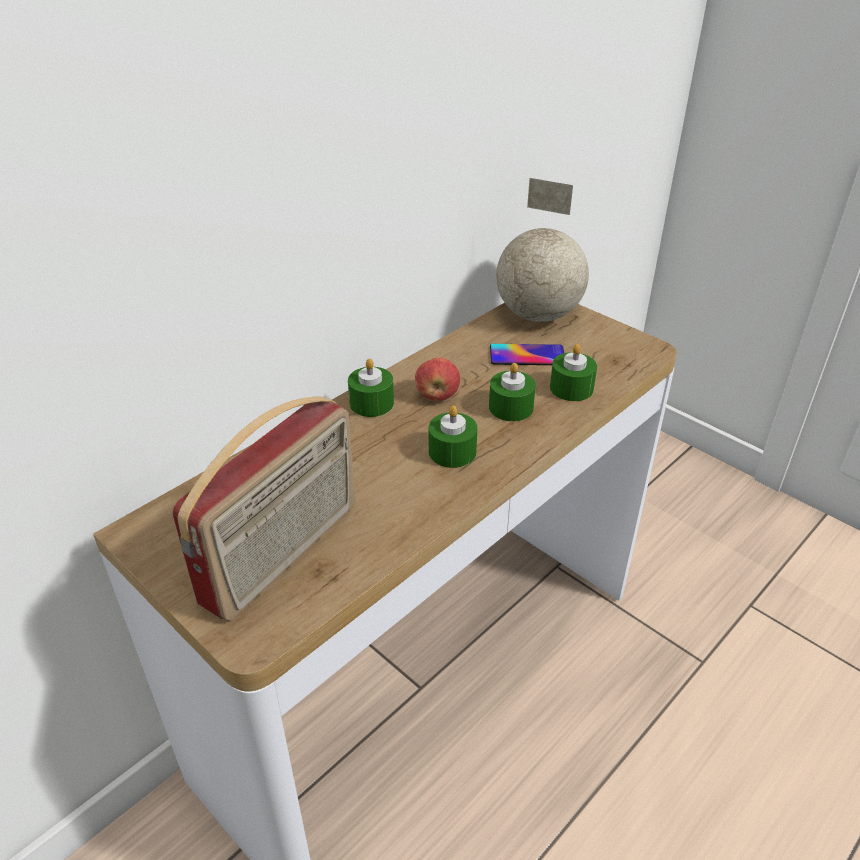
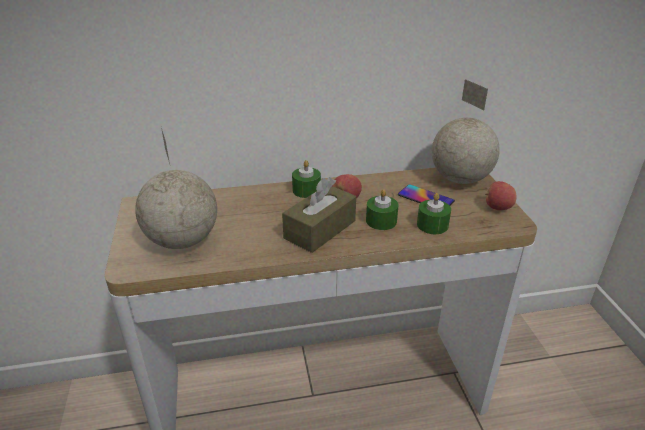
camera: 35 degrees right, 5 degrees down
radio [173,397,355,621] -> globe [135,128,217,249]
green candle [429,405,477,468] -> brown tissue box [282,177,356,253]
none -> apple [485,181,517,210]

